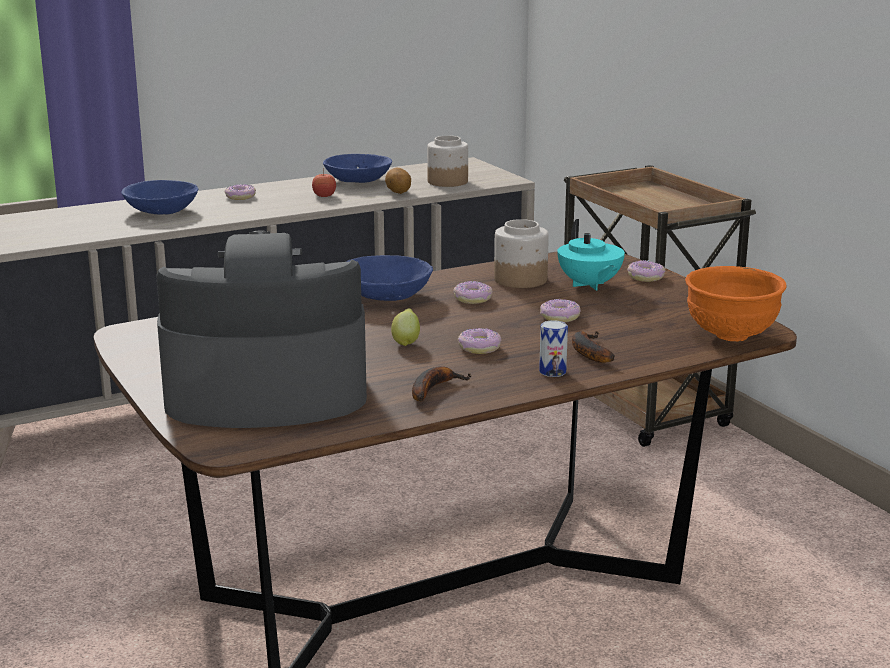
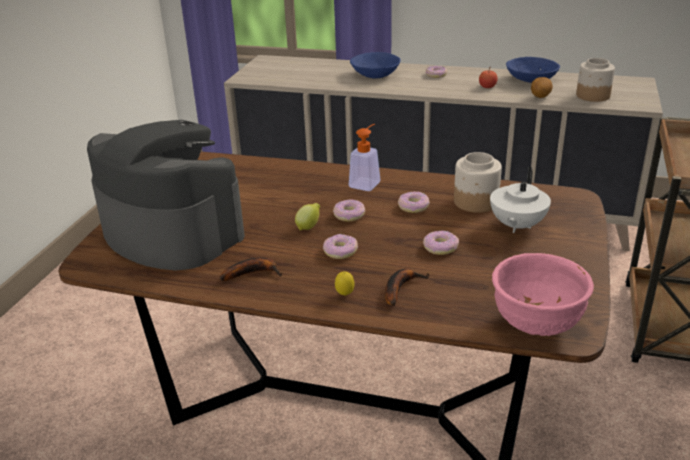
camera: 45 degrees right, 10 degrees up
blue bowl [346,255,433,301] -> soap dispenser [349,124,380,191]
can [539,320,568,377] -> lemon [335,271,354,296]
turquoise teapot [557,219,625,290] -> white teapot [490,167,551,233]
donut [627,260,665,282] -> donut moved to [333,199,365,221]
orange bowl [685,266,787,342] -> pink bowl [492,253,594,336]

